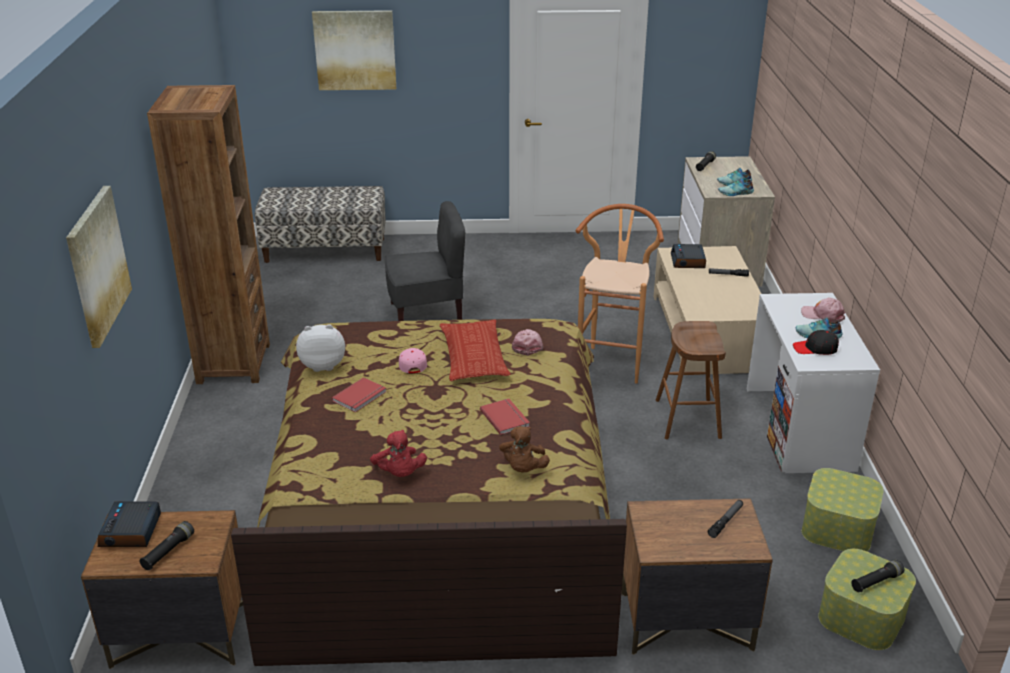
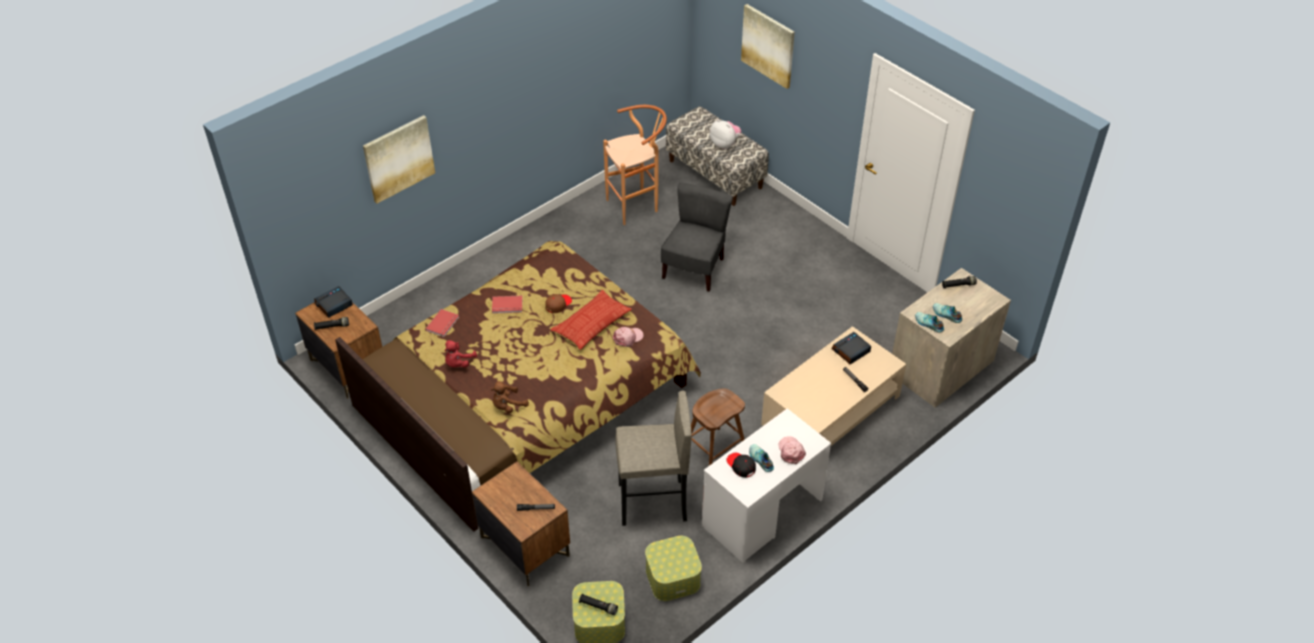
camera: 50 degrees right, 15 degrees up
brown bookcase [147,85,270,384] -> none
plush toy [296,324,345,372] -> plush toy moved to [710,119,741,149]
grey chair [385,201,465,321] -> grey chair turned 105 degrees counterclockwise [661,183,733,292]
pink cap [399,348,427,373] -> brown cap [545,294,572,313]
red book [480,399,530,435] -> red book moved to [425,309,459,337]
brown stool [576,204,664,384] -> brown stool moved to [603,105,667,225]
none -> grey stool [615,391,692,526]

